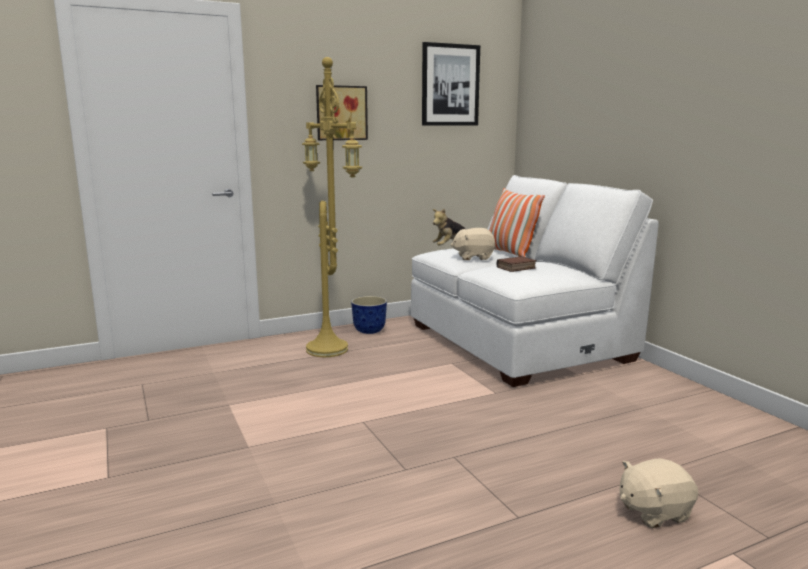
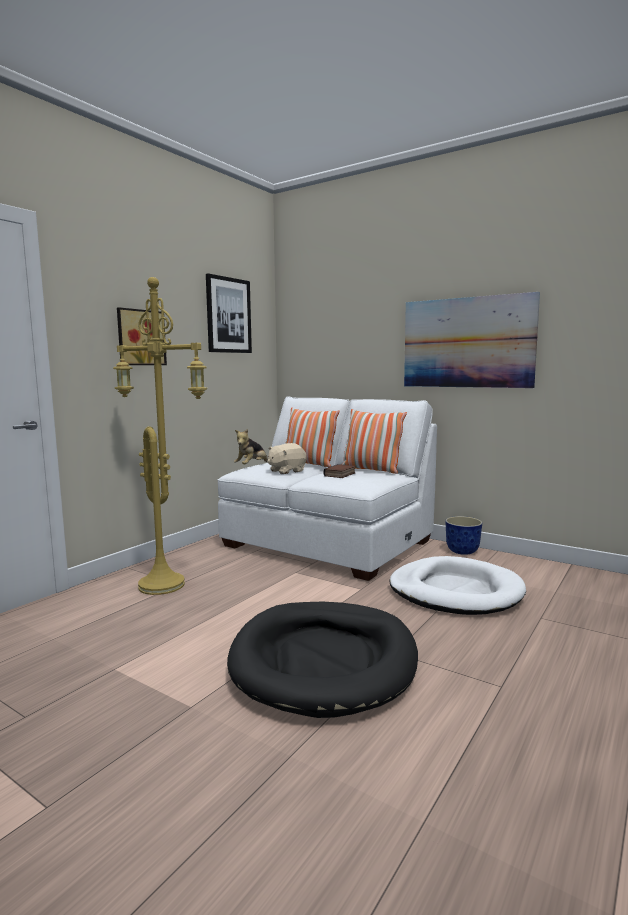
camera: 30 degrees left, 5 degrees down
planter [351,296,387,334] -> planter moved to [445,516,482,555]
beige plush toy [620,458,698,528] -> none
none -> black dog bed [227,602,418,718]
none -> pillow [341,409,407,474]
none -> white dog bed [390,556,526,615]
none -> picture [404,292,540,388]

